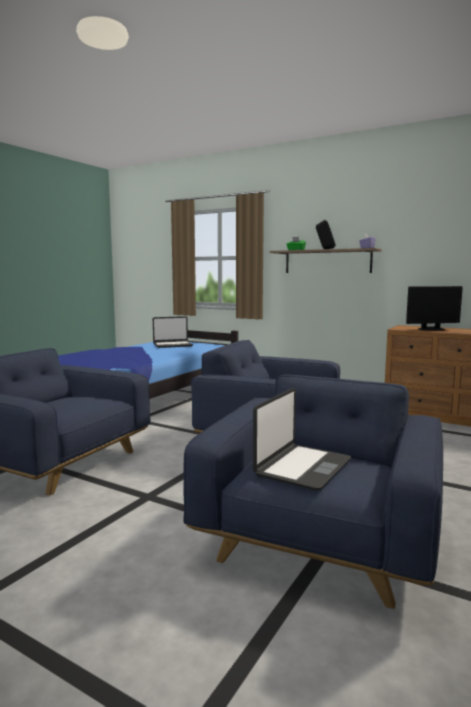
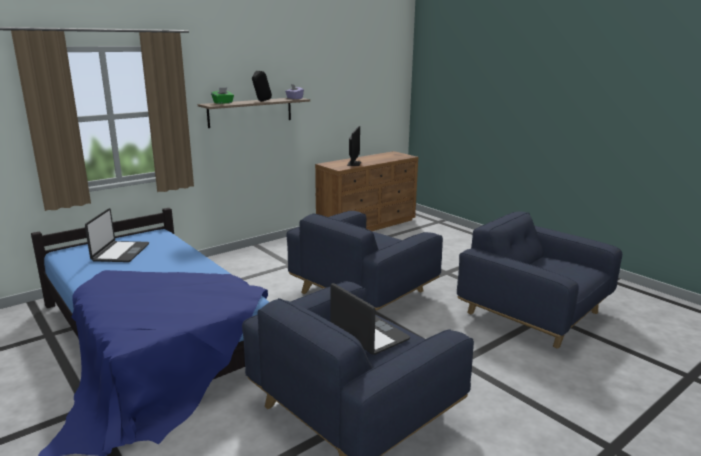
camera: 70 degrees left, 10 degrees up
laptop [253,388,351,491] -> laptop moved to [330,283,410,355]

